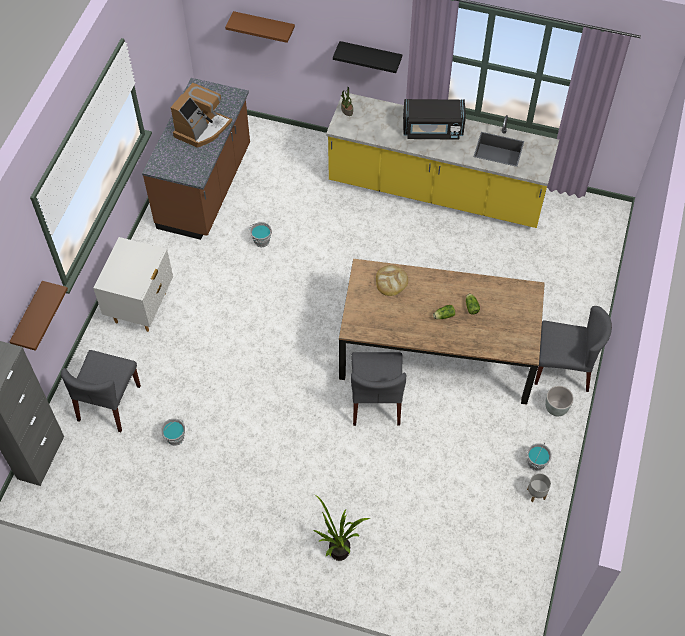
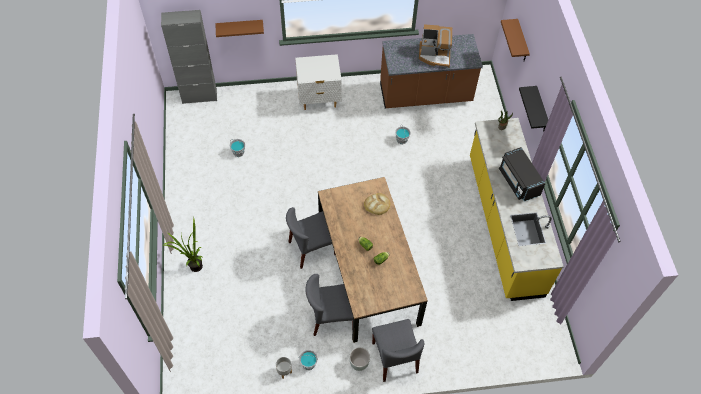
camera: 65 degrees right, 0 degrees up
grey chair [61,350,141,432] -> grey chair moved to [306,274,353,336]

